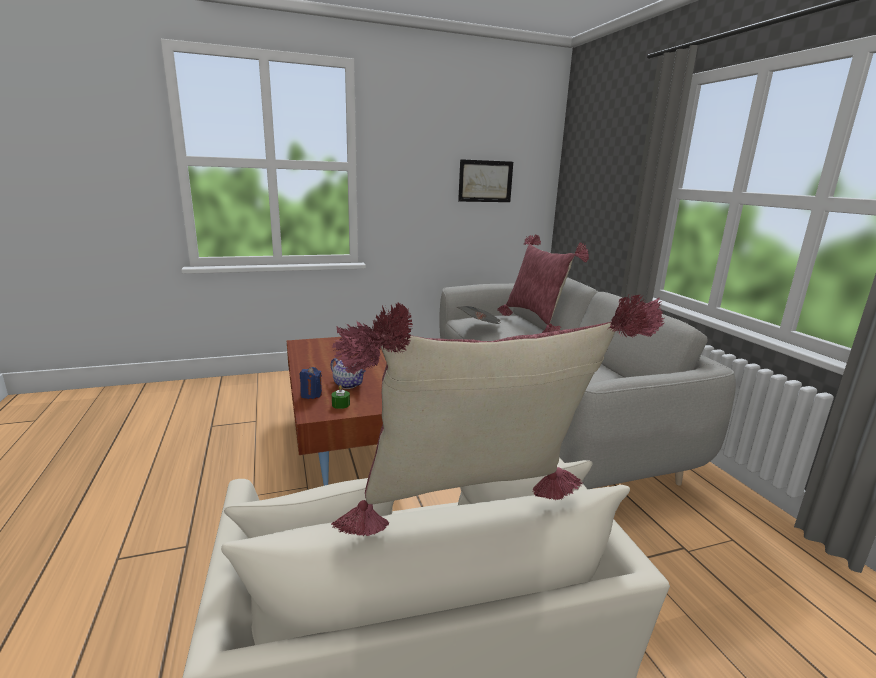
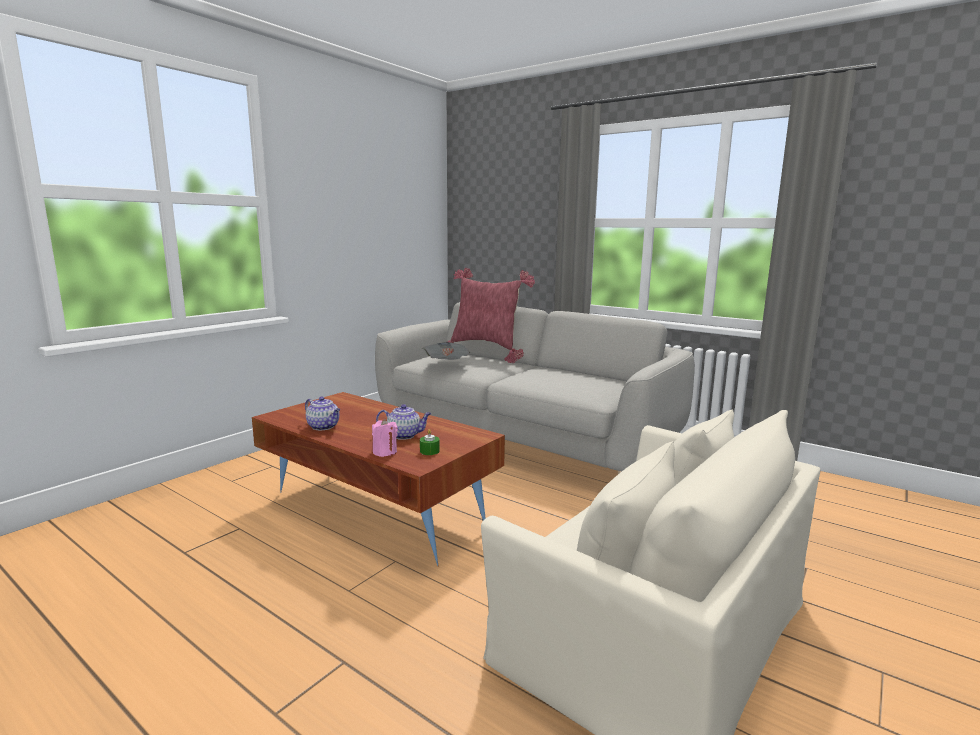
camera: 35 degrees left, 5 degrees down
blue candle [299,367,322,399] -> pink candle [372,419,398,457]
red pillow [331,294,664,536] -> none
picture [458,159,513,202] -> none
none -> teapot [305,397,340,430]

